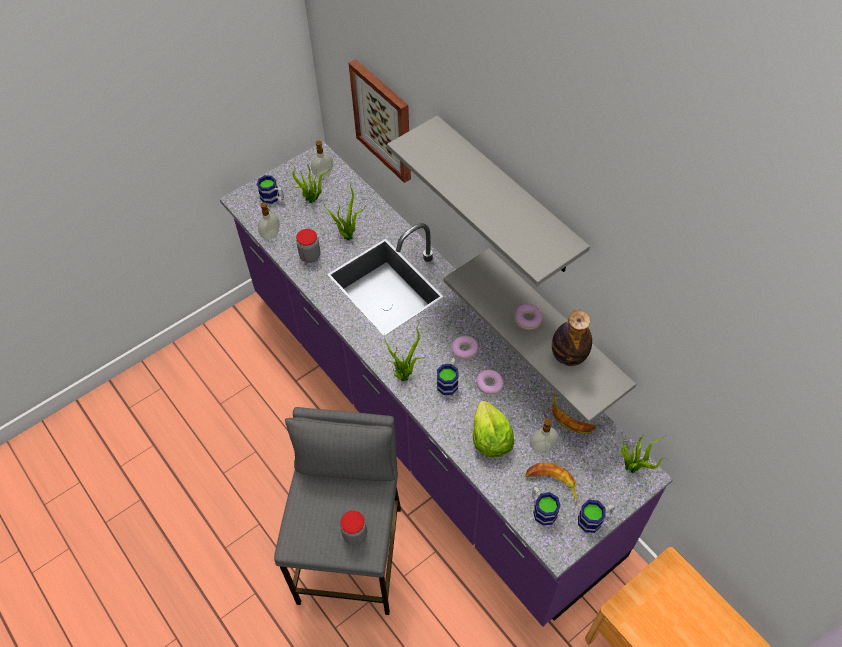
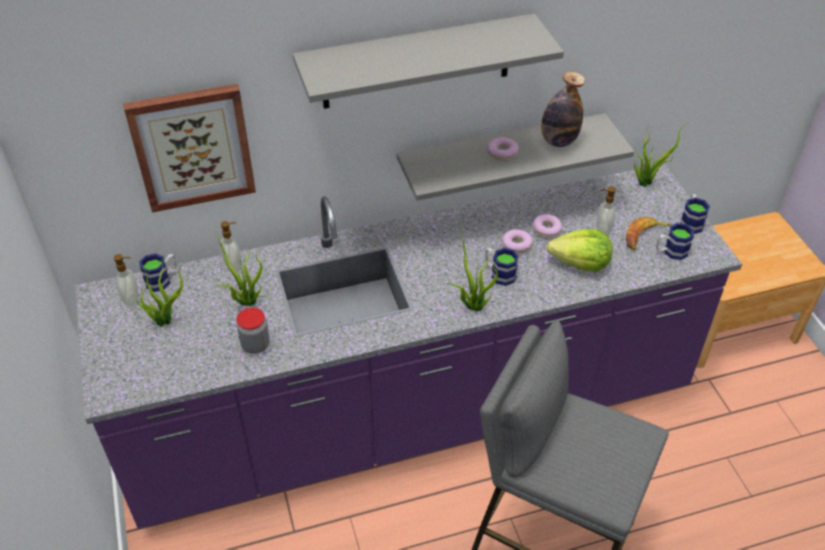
camera: 70 degrees left, 10 degrees down
mug [257,175,284,204] -> mug moved to [139,253,177,292]
soap dispenser [258,202,280,240] -> soap dispenser moved to [220,221,242,272]
jar [340,511,367,545] -> none
donut [451,336,478,360] -> donut moved to [533,214,562,238]
banana [551,393,596,433] -> none

